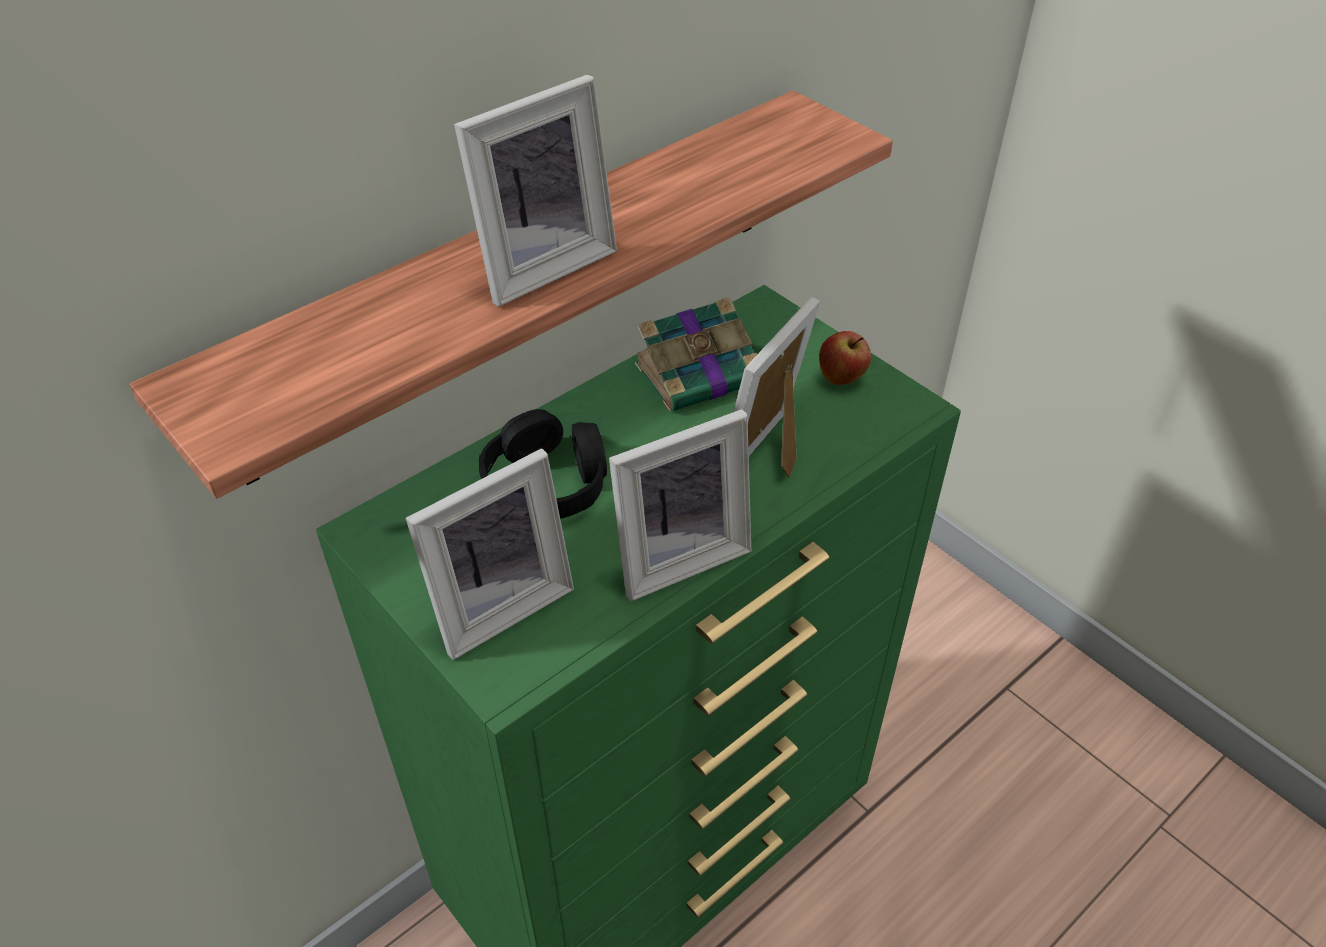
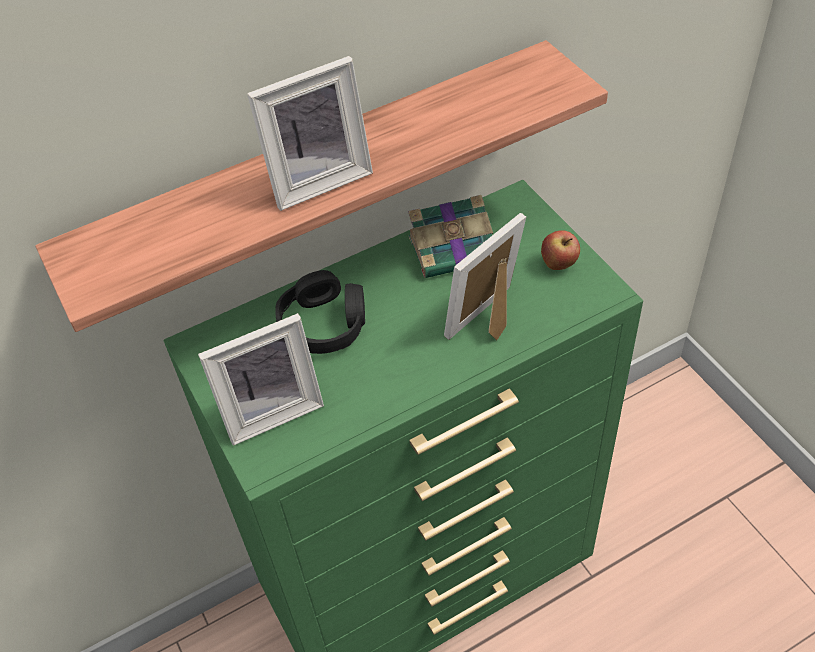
camera: 15 degrees right, 5 degrees up
picture frame [609,409,751,601] -> none

